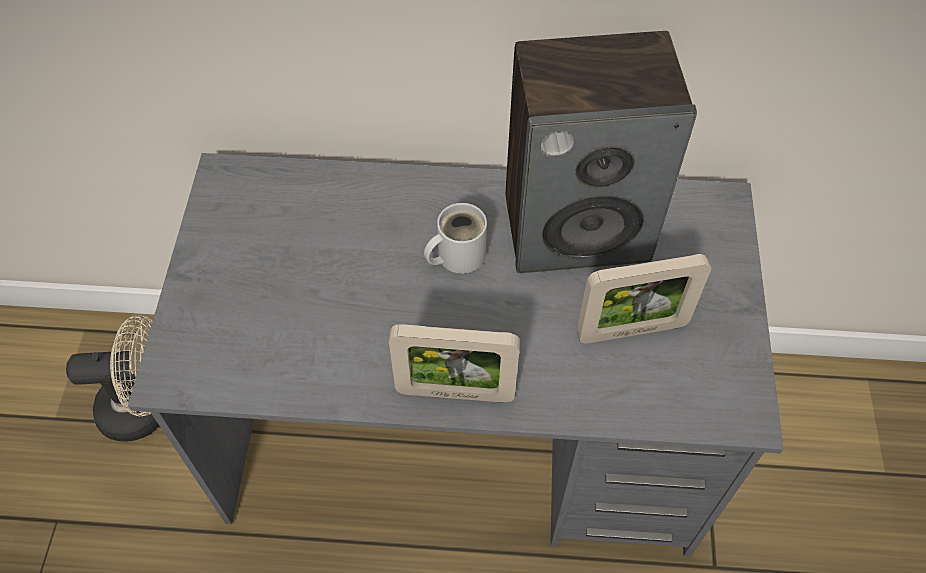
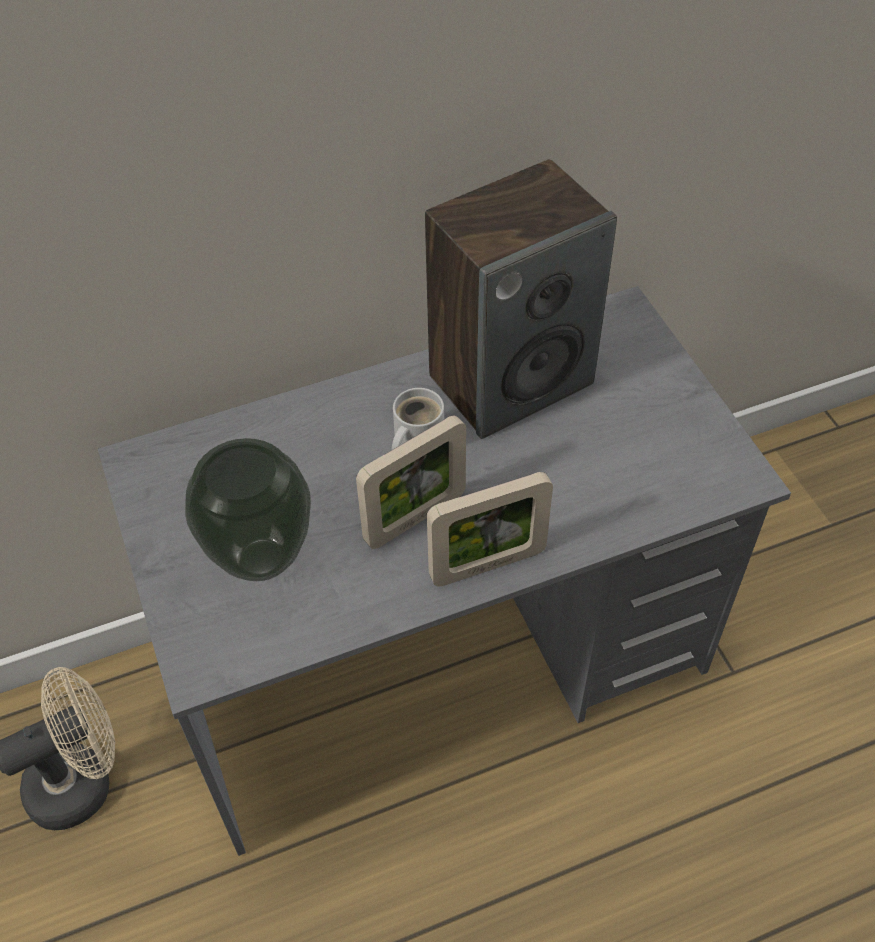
camera: 25 degrees left, 5 degrees down
picture frame [577,254,711,344] -> picture frame moved to [356,415,466,549]
none -> vase [185,438,311,581]

